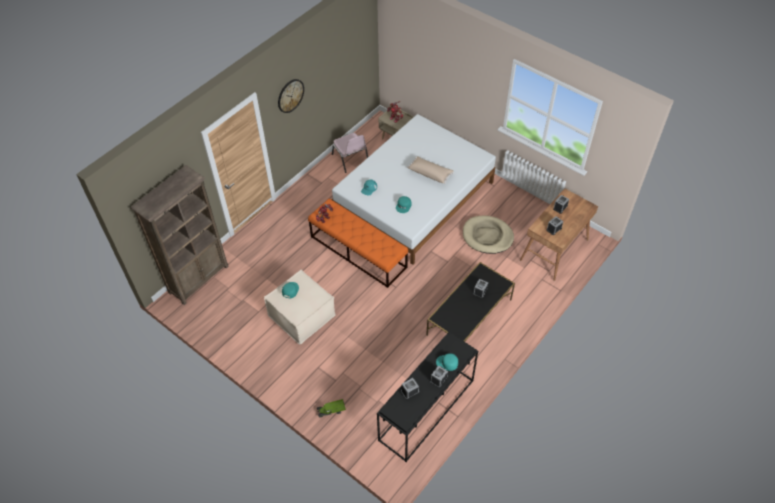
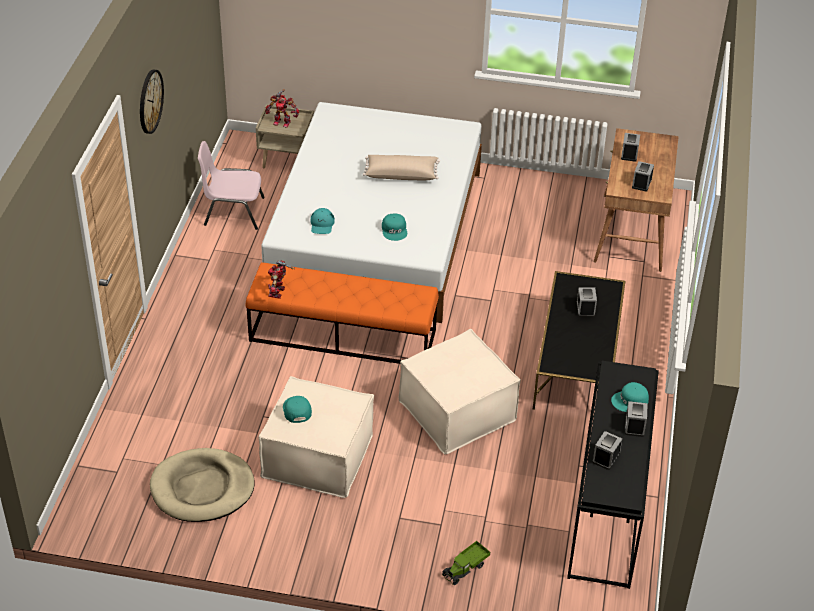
camera: 30 degrees left, 10 degrees down
brown bookcase [130,165,229,305] -> none
pink chair [332,133,368,173] -> pink chair turned 150 degrees clockwise [198,141,265,230]
beige dog bed [463,215,514,254] -> beige dog bed moved to [150,448,254,522]
none -> beige ottoman [399,329,521,454]

